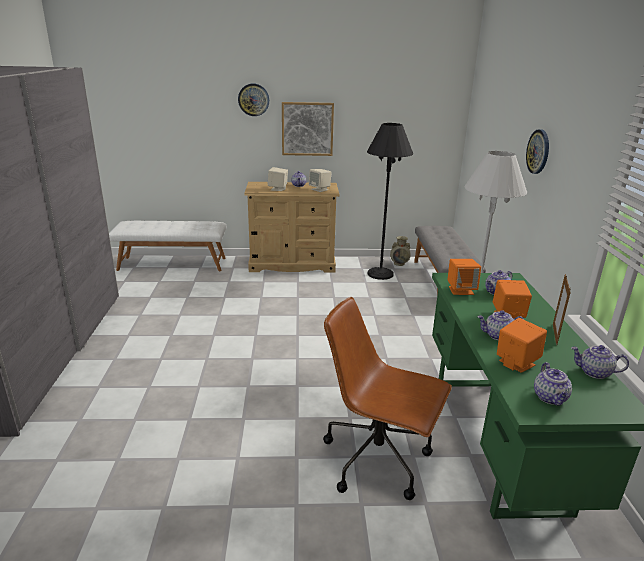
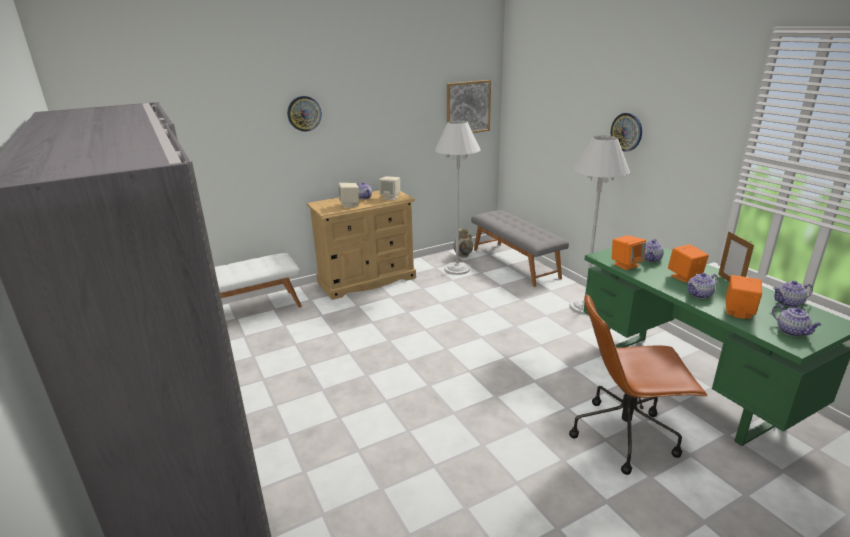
camera: 25 degrees left, 0 degrees up
picture [282,102,334,156] -> picture moved to [447,80,491,133]
black floor lamp [367,123,413,280] -> white floor lamp [435,120,481,275]

